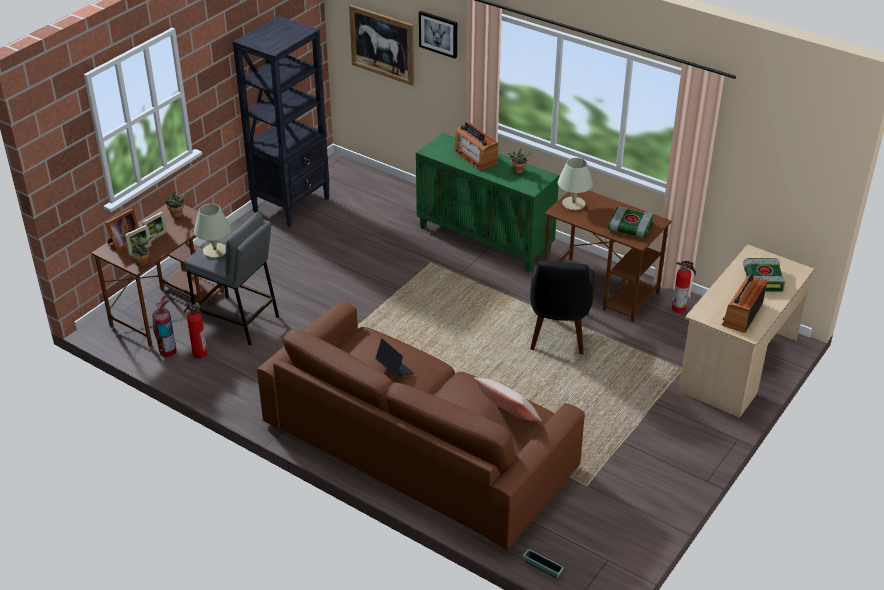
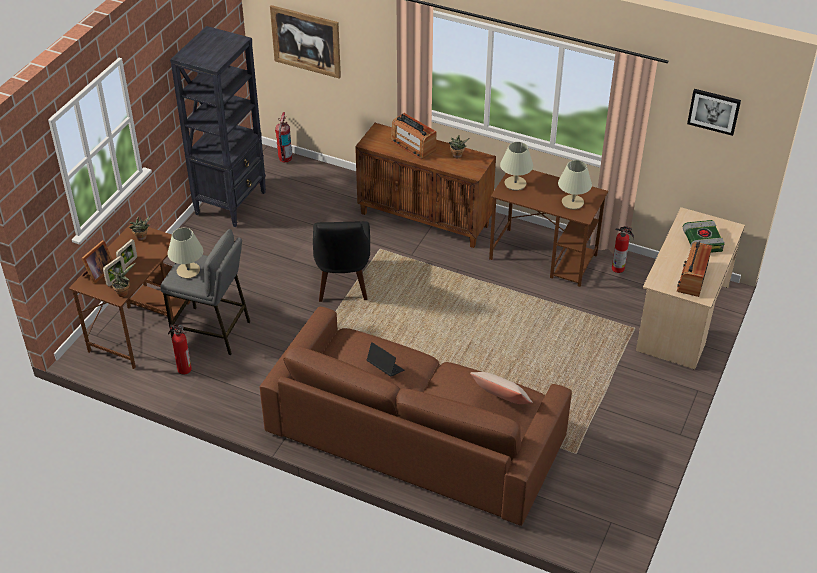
camera: 10 degrees left, 5 degrees up
fire extinguisher [152,296,176,357] -> fire extinguisher moved to [275,112,292,162]
green cabinet [416,133,559,272] -> brown cabinet [355,123,496,248]
picture [419,11,457,59] -> picture moved to [687,89,741,136]
planter [523,549,564,579] -> none
black chair [530,261,595,354] -> black chair moved to [313,221,370,302]
book [608,206,654,238] -> beige table lamp [558,160,592,210]

